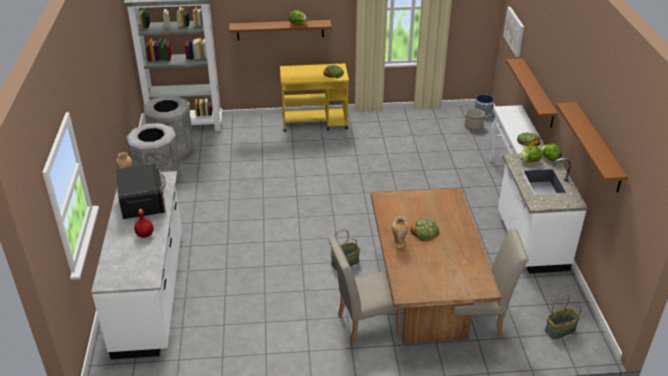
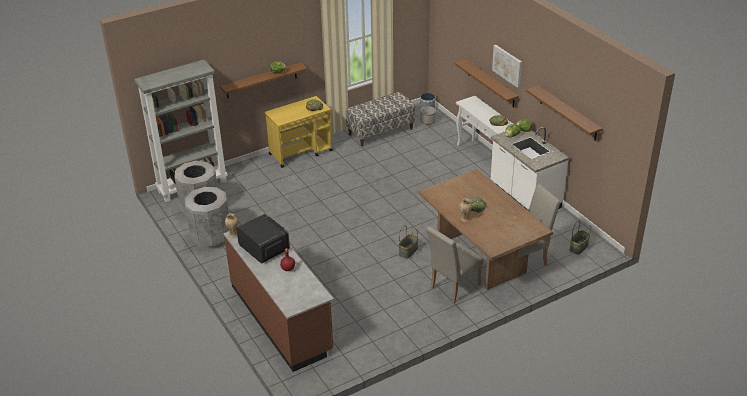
camera: 25 degrees left, 0 degrees up
white counter [91,171,182,359] -> brown counter [224,231,334,372]
picture [503,7,524,57] -> picture moved to [492,45,522,88]
none -> bench [346,92,415,146]

